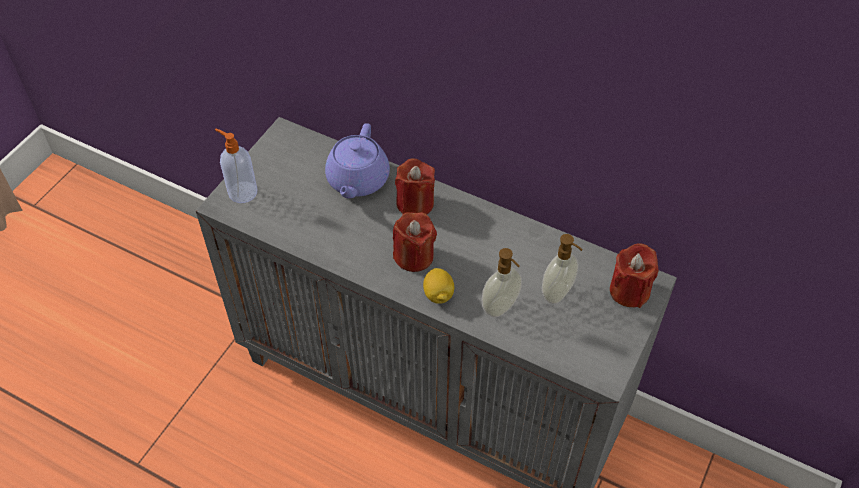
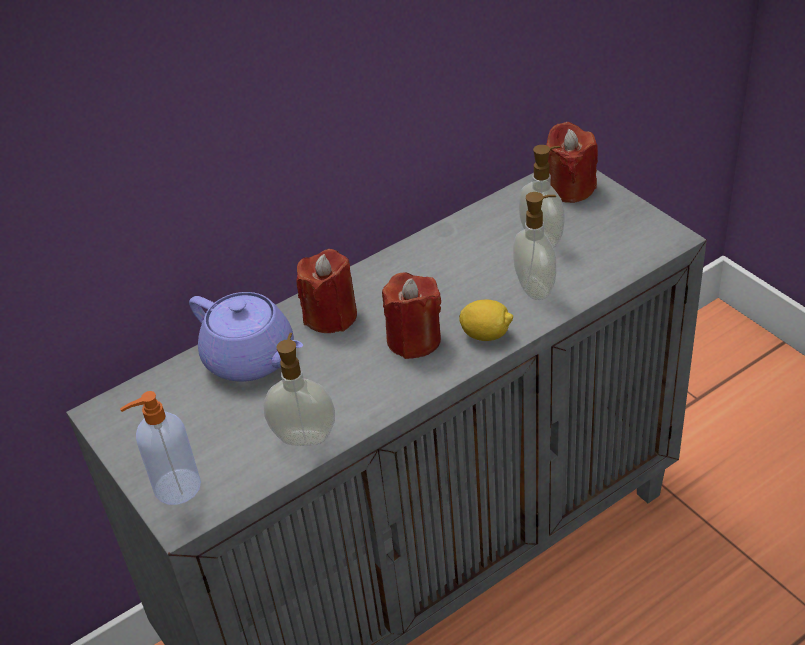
camera: 60 degrees left, 10 degrees down
none -> soap dispenser [264,333,335,446]

